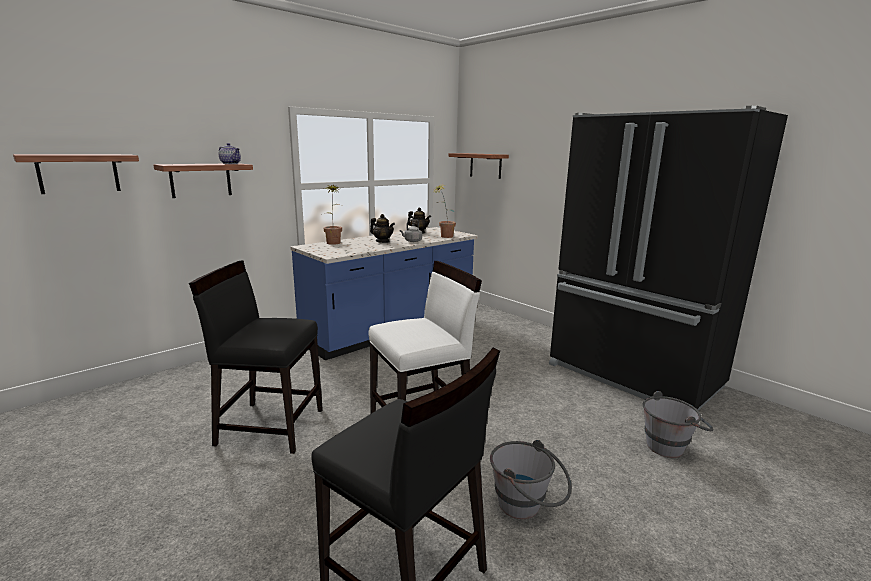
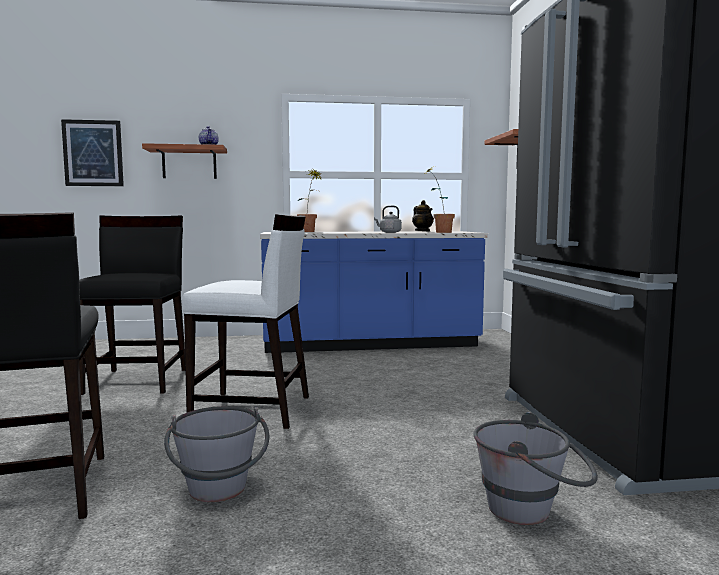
camera: 35 degrees right, 10 degrees down
shelf [13,154,139,194] -> picture [61,119,124,186]
black chair [189,260,323,454] -> black chair turned 45 degrees clockwise [79,215,185,395]
teapot [370,214,395,243] -> none

